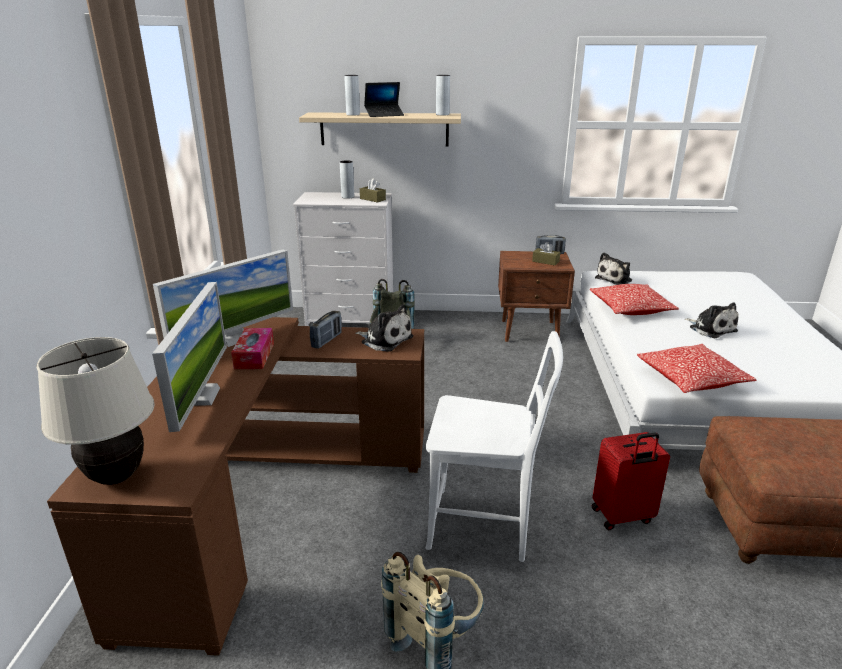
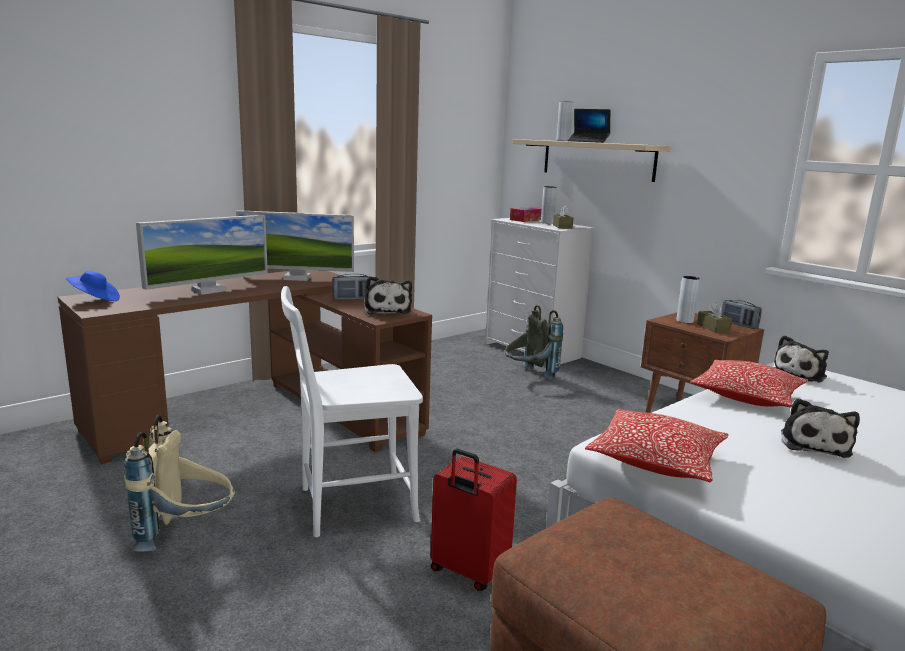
camera: 45 degrees right, 10 degrees down
beige table lamp [37,337,155,485] -> blue hat [66,271,120,301]
tissue box [231,328,274,369] -> tissue box moved to [510,207,542,222]
white chair [426,331,563,562] -> white chair turned 105 degrees clockwise [281,286,423,537]
grey vase [436,75,450,115] -> grey vase moved to [676,276,700,323]
plush toy [595,253,632,285] -> plush toy turned 45 degrees counterclockwise [774,335,829,382]

